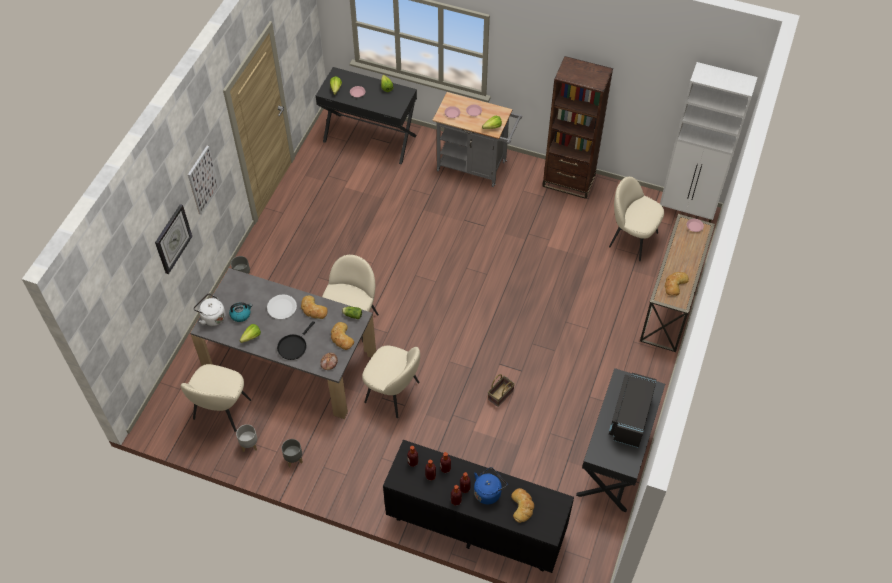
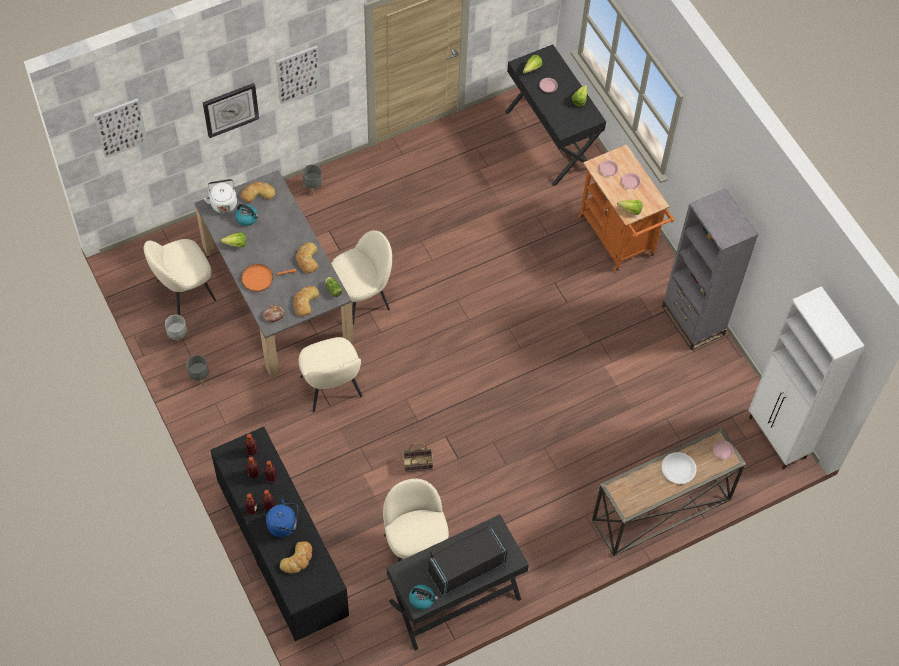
camera: 40 degrees right, 5 degrees up
white plate [267,294,297,319] -> white plate moved to [661,452,697,484]
black frying pan [277,321,315,360] -> orange frying pan [241,264,296,292]
grey cart [432,92,522,187] -> orange cart [578,144,675,272]
brown bookcase [542,56,613,199] -> grey bookcase [662,188,759,350]
beige chair [609,176,664,261] -> beige chair moved to [383,479,449,562]
bread [665,272,689,296] -> bread moved to [241,182,275,203]
none -> picture [94,98,148,158]
none -> kettle [409,585,438,610]

